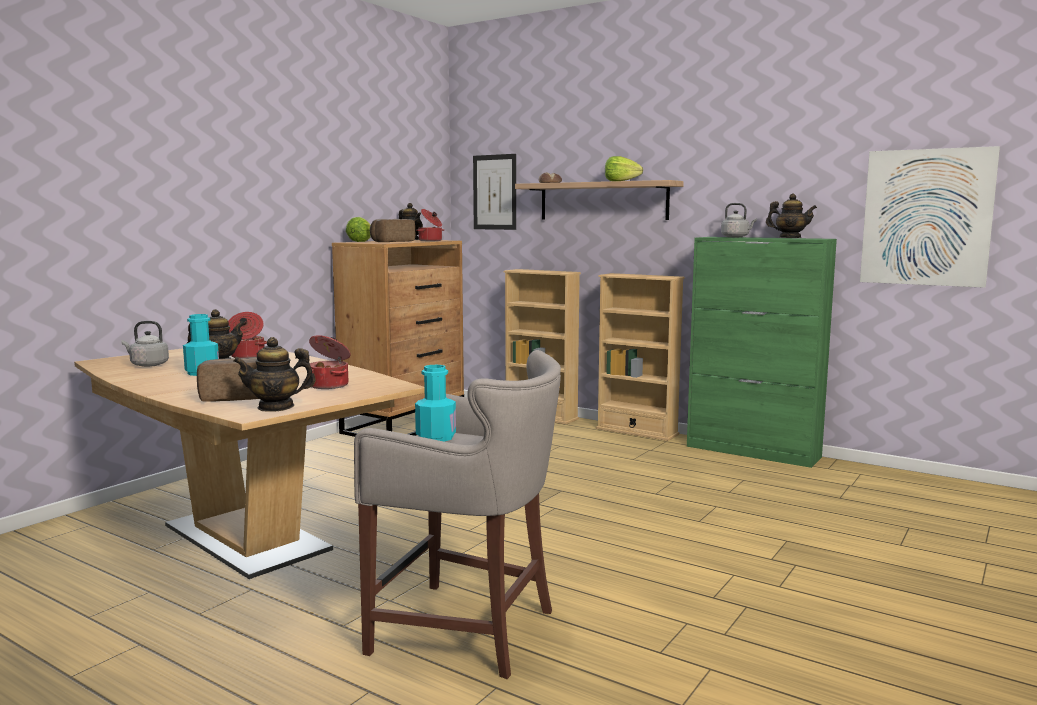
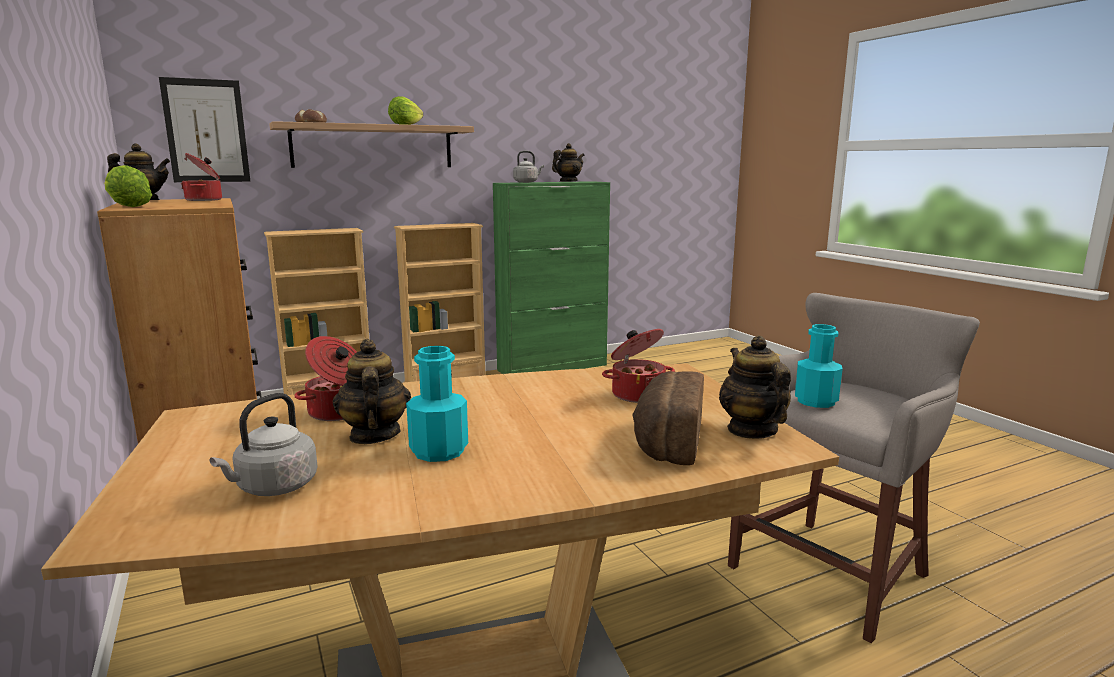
camera: 60 degrees left, 5 degrees up
teapot [233,337,316,412] -> teapot turned 150 degrees clockwise [719,335,791,439]
bread [370,219,415,242] -> none
picture [860,146,1000,288] -> none

